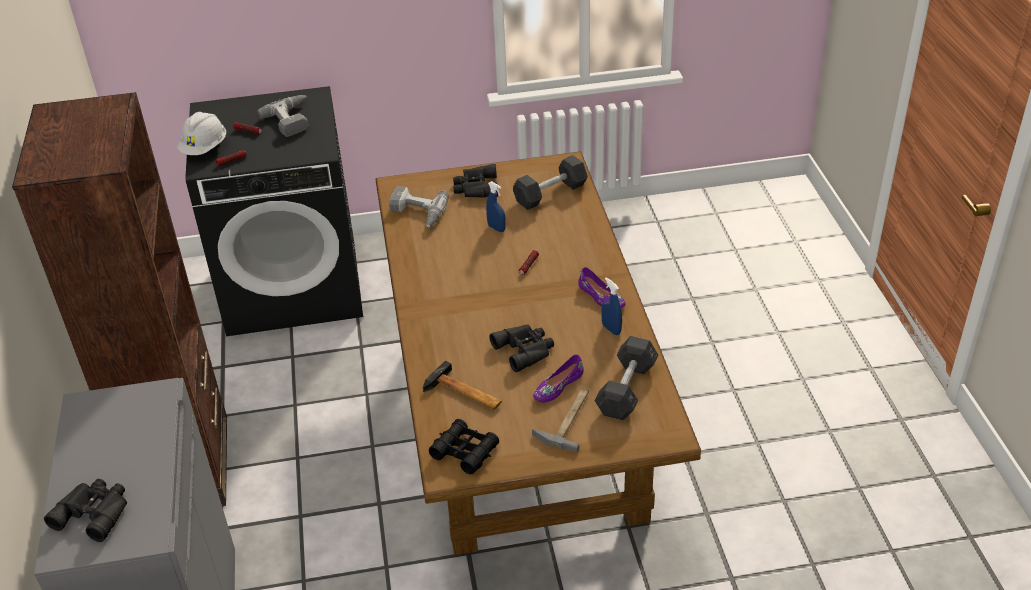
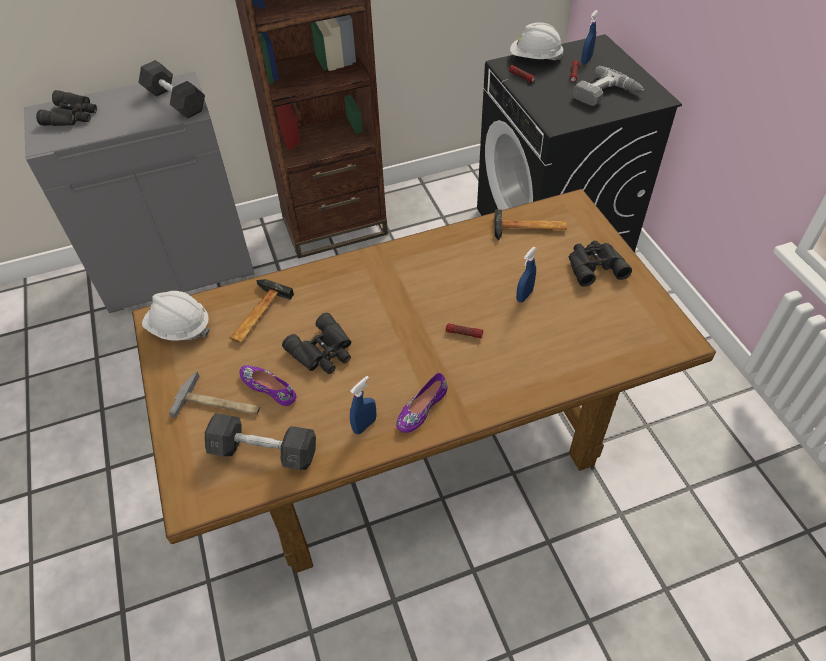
camera: 80 degrees right, 10 degrees up
power drill [389,186,449,227] -> hammer [494,209,567,240]
black binoculars [429,419,499,474] -> white hard hat [142,291,210,341]
black dumbbell [513,155,588,210] -> black dumbbell moved to [138,60,205,118]
none -> blue spray bottle [581,10,598,64]

